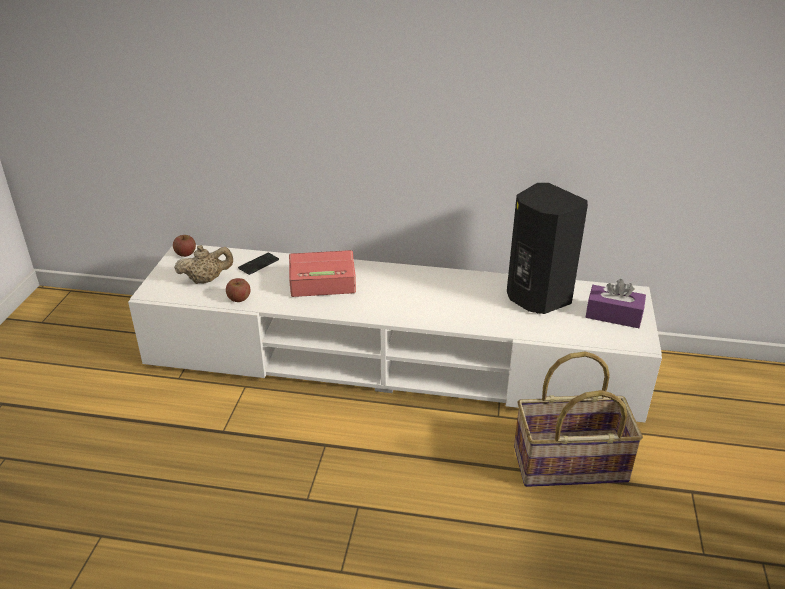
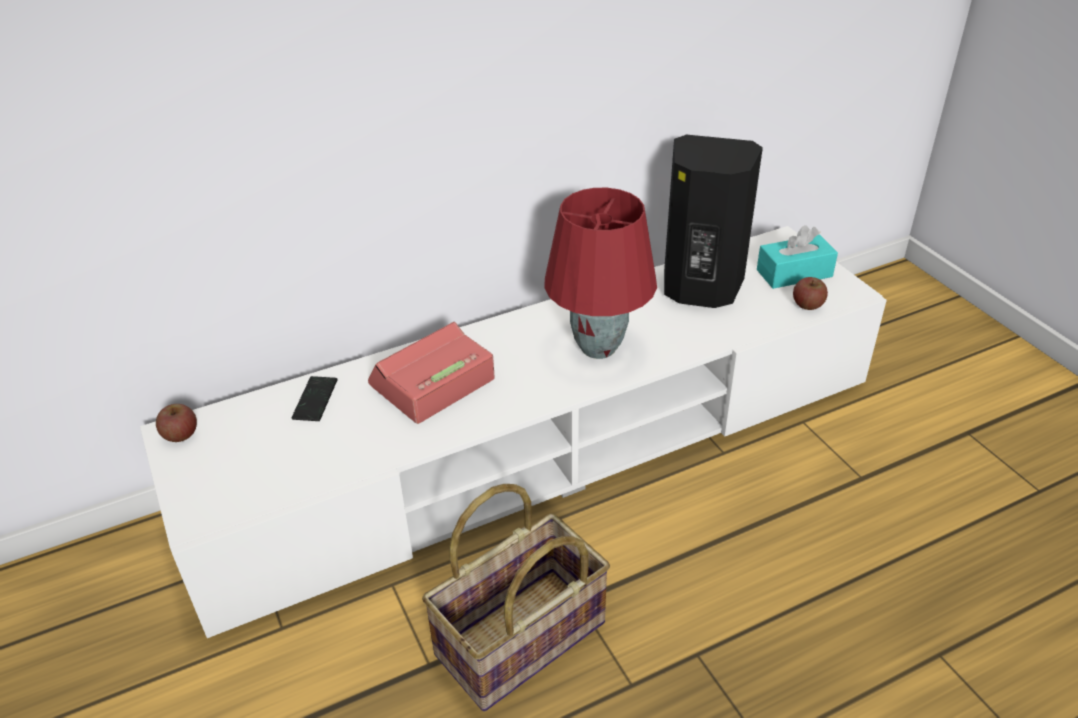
camera: 35 degrees left, 5 degrees up
beige teapot [174,245,233,284] -> none
apple [226,278,250,302] -> apple moved to [793,277,828,310]
basket [514,351,643,487] -> basket moved to [422,484,610,711]
purple tissue box [586,279,646,328] -> turquoise tissue box [757,225,838,289]
none -> red table lamp [544,188,657,359]

